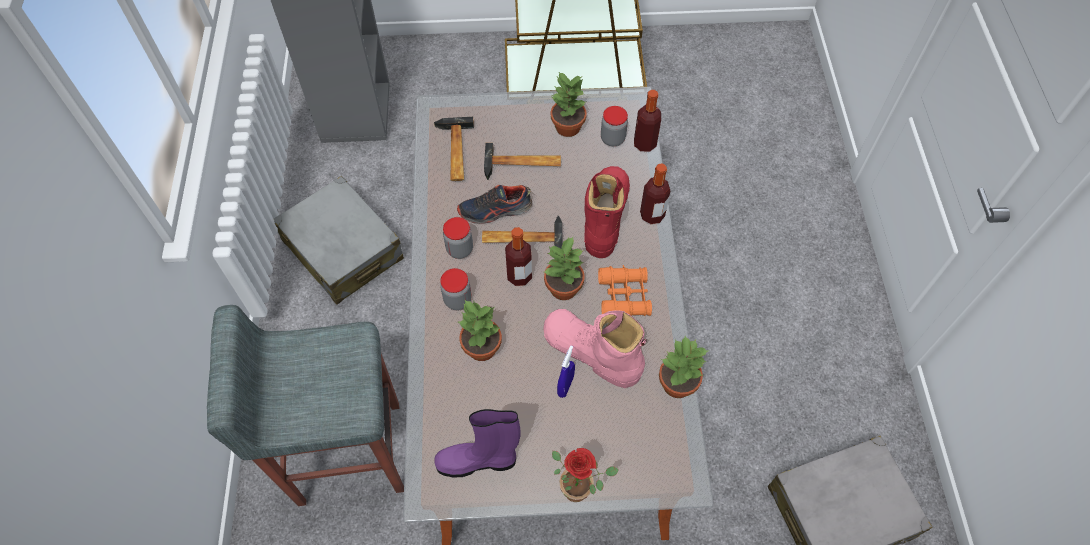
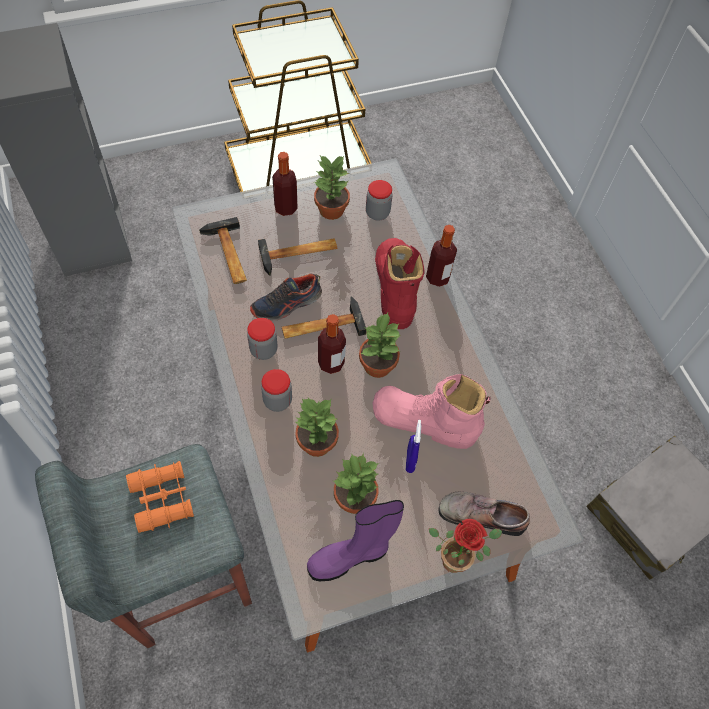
camera: 20 degrees left, 0 degrees up
grey suitcase [274,176,404,304] -> none
orange binoculars [598,265,652,316] -> orange binoculars moved to [126,461,194,533]
bottle [634,90,661,152] -> bottle moved to [272,152,298,216]
potted plant [659,336,708,398] -> potted plant moved to [333,453,379,514]
none -> shoe [439,492,530,536]

